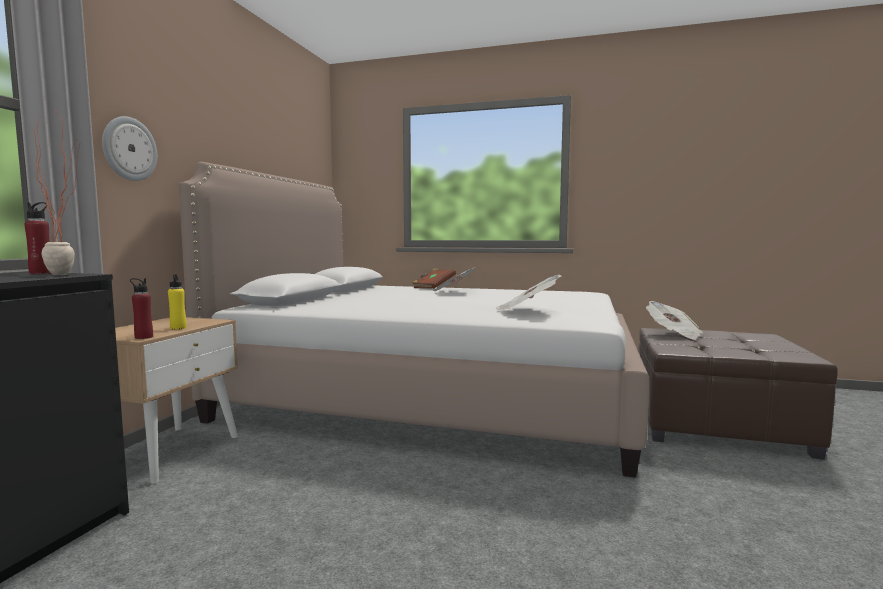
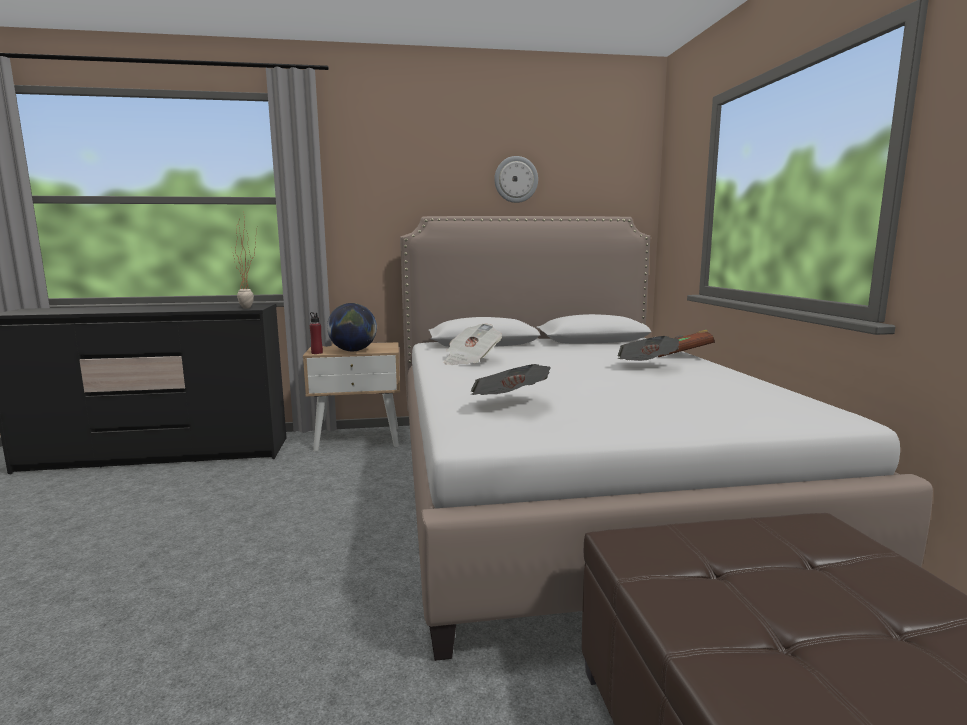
camera: 65 degrees right, 5 degrees up
red bottle [24,202,50,274] -> none
wall clock [102,116,157,181] -> wall clock moved to [494,156,538,203]
yellow bottle [168,274,186,330] -> globe [327,303,377,351]
newspaper [646,301,703,340] -> newspaper moved to [444,323,502,365]

